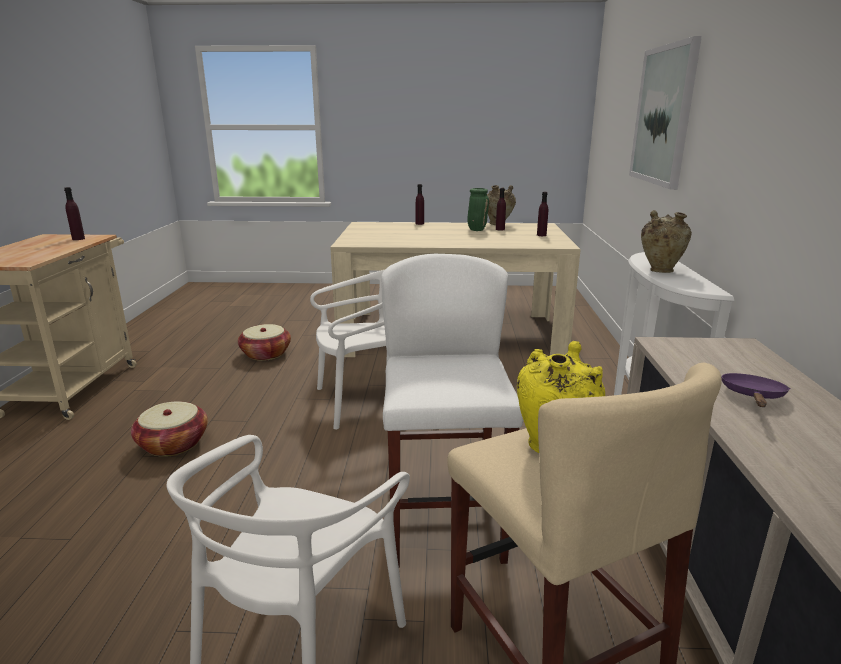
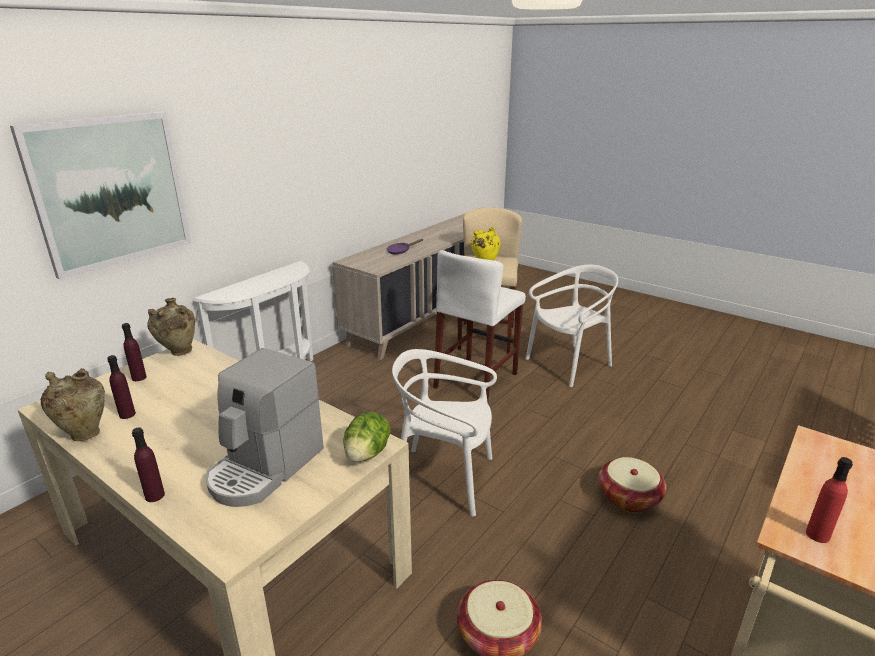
camera: 145 degrees left, 5 degrees up
purple bottle [64,187,85,240] -> red bottle [806,457,853,543]
green vase [467,188,489,231] -> none
beige vase [641,210,692,273] -> beige vase moved to [147,298,195,356]
none -> coffee machine [206,348,324,507]
none -> lettuce [343,412,391,462]

